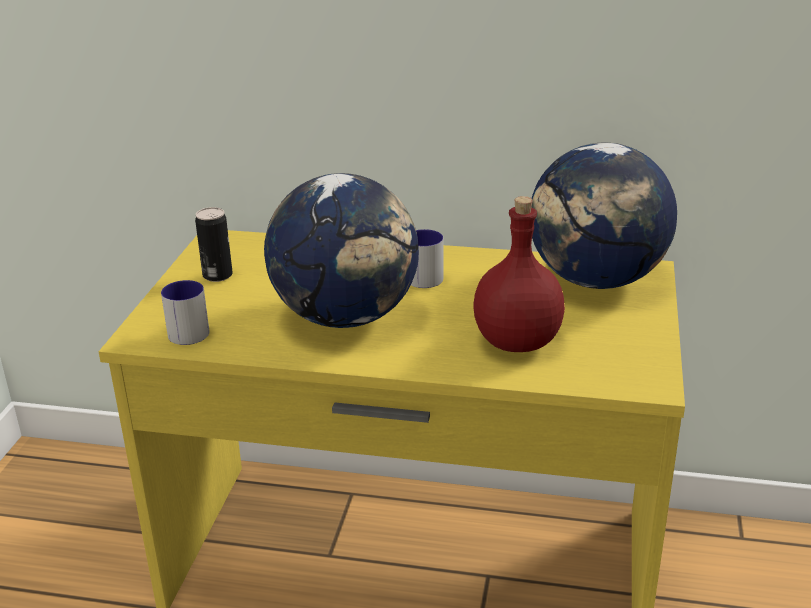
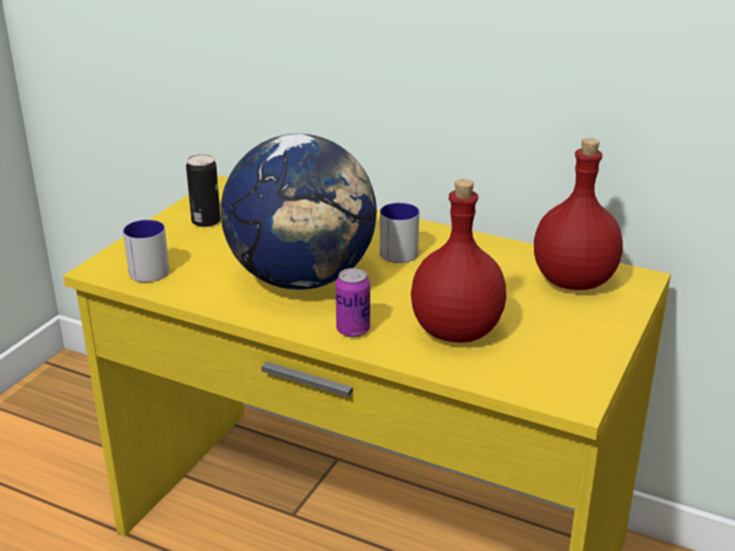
camera: 15 degrees right, 0 degrees up
globe [532,143,677,289] -> red bottle [534,138,623,290]
none -> can [335,268,370,337]

